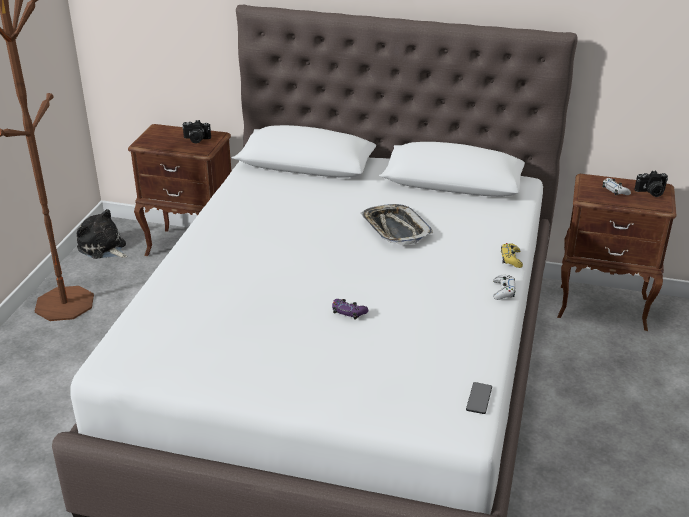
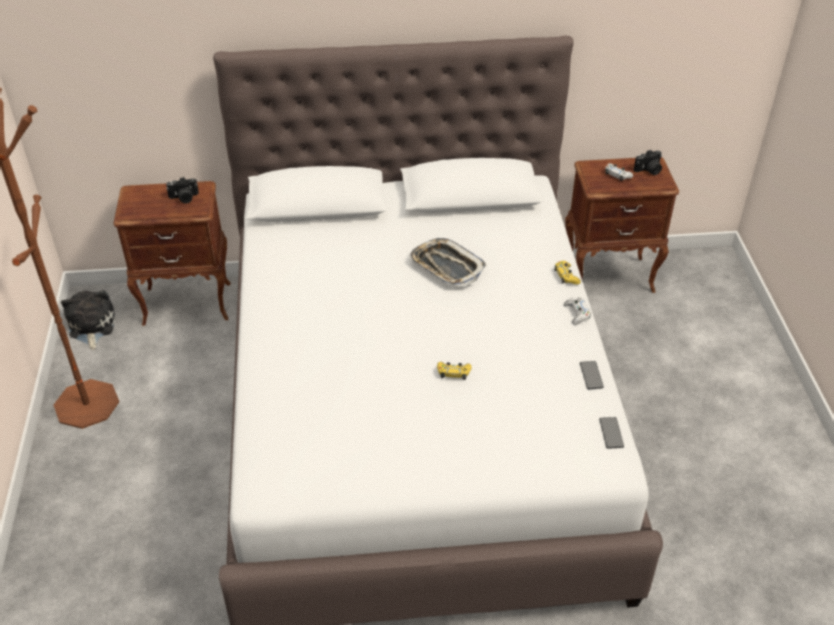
camera: 20 degrees left, 10 degrees up
plush toy [77,209,127,259] -> plush toy turned 60 degrees clockwise [61,290,116,350]
purple game controller [332,299,368,320] -> yellow game controller [437,362,472,380]
none -> phone [580,361,604,389]

